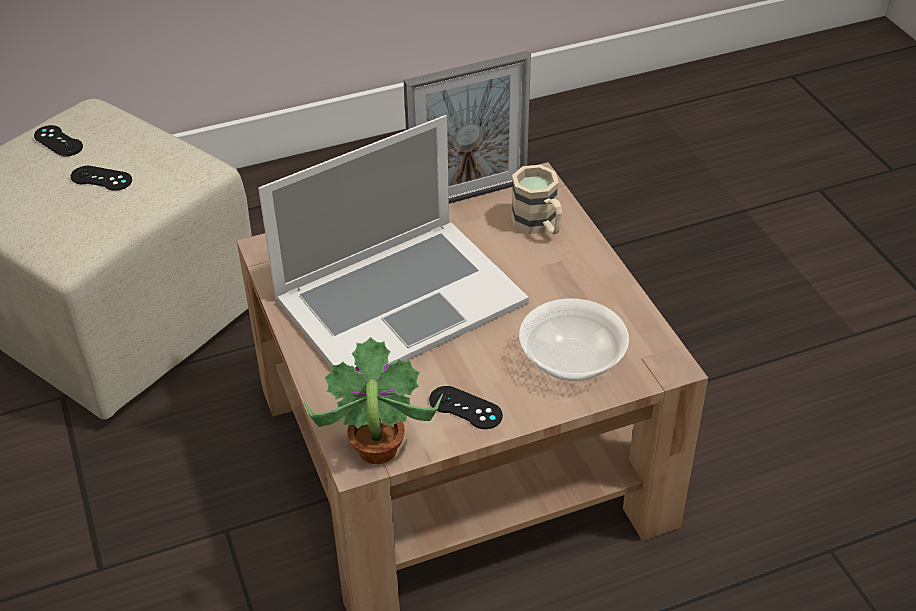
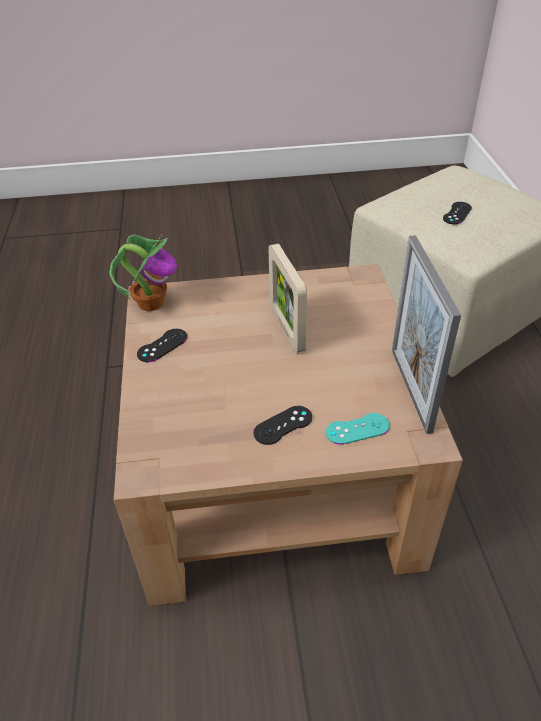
camera: 105 degrees right, 0 degrees up
black game controller [34,125,83,156] -> black game controller moved to [254,406,312,445]
laptop [258,115,529,368] -> picture frame [269,243,307,353]
beige mug [511,165,562,234] -> turquoise game controller [326,413,389,445]
bowl [519,298,629,381] -> none

